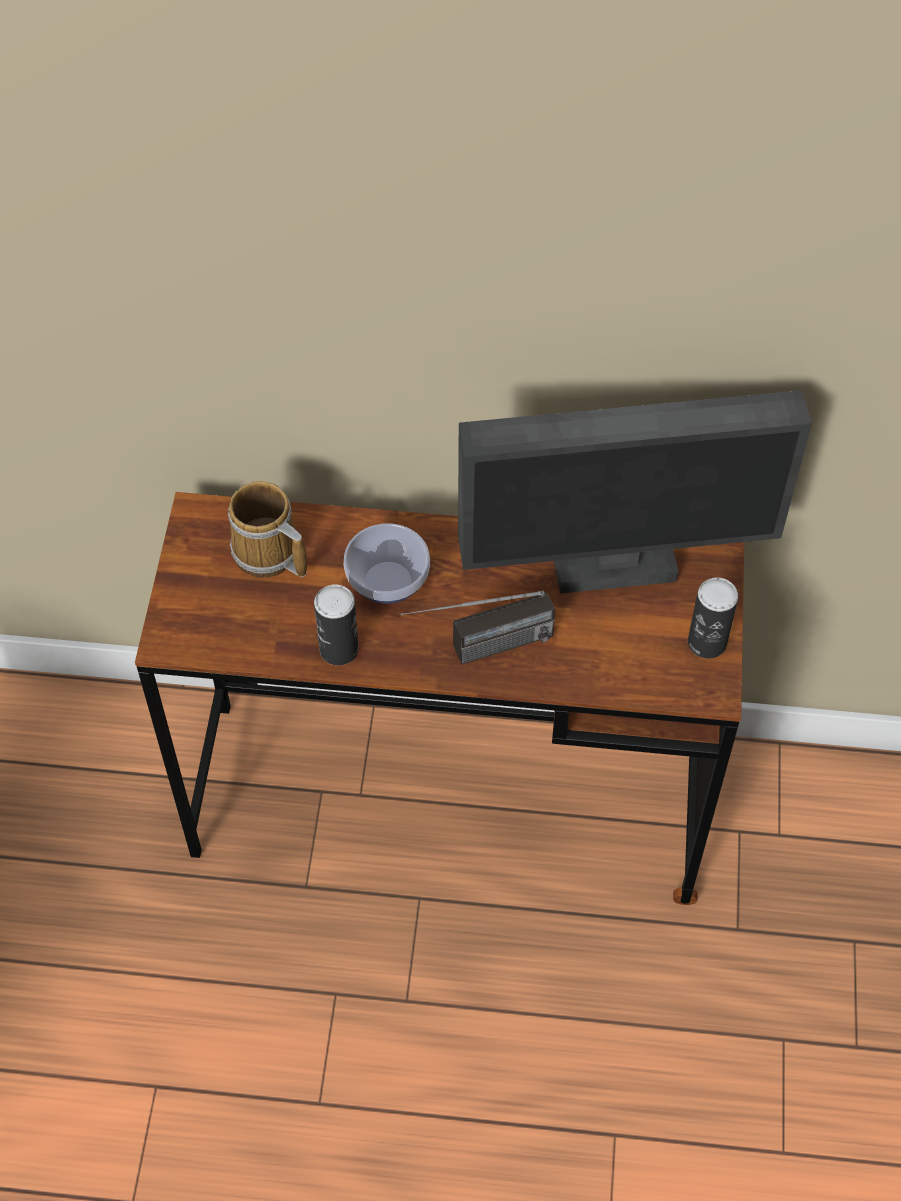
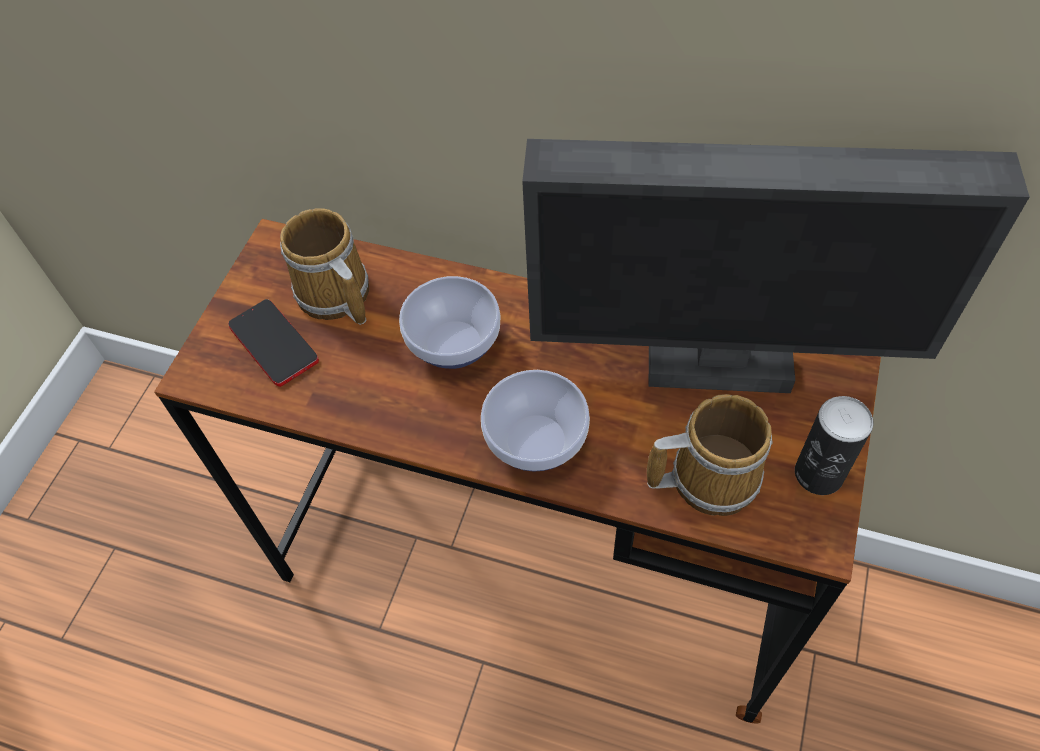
camera: 15 degrees right, 0 degrees up
can [314,584,359,665] -> none
radio [401,591,555,664] -> bowl [481,370,590,472]
none -> phone [228,299,319,387]
none -> mug [647,394,773,516]

